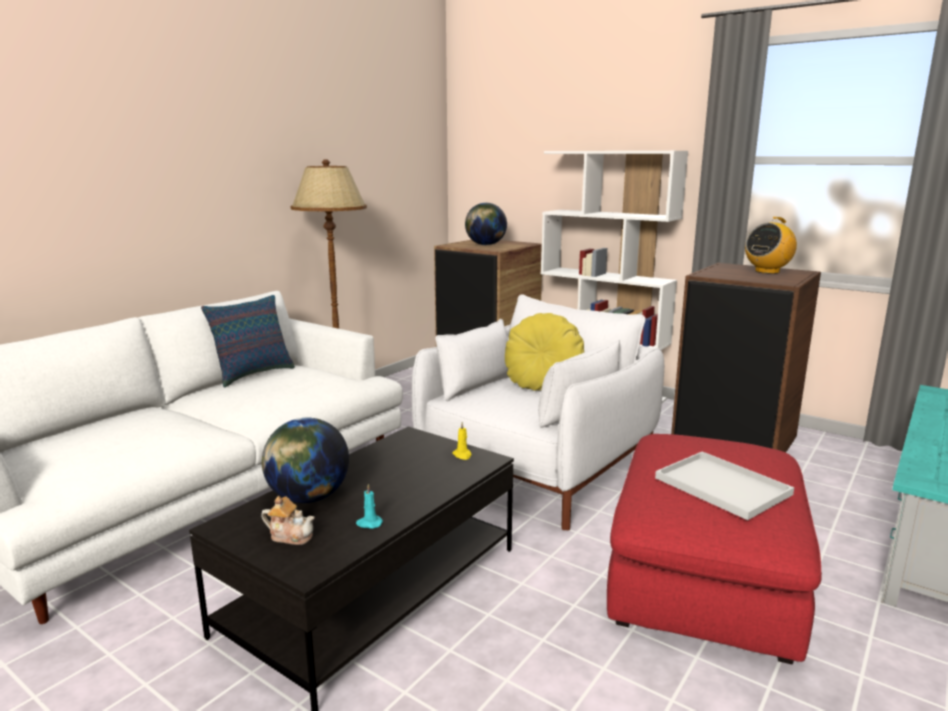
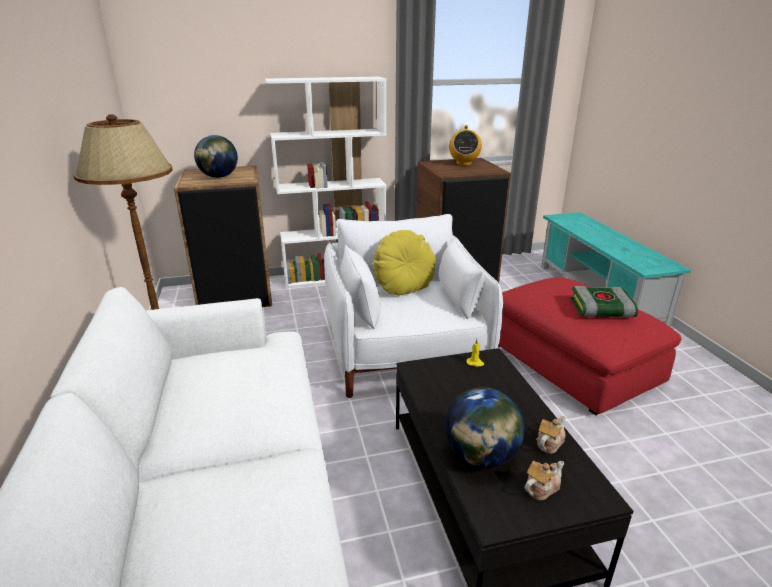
camera: 50 degrees left, 10 degrees up
blue pillow [201,295,295,387] -> none
turquoise candle [356,484,383,529] -> teapot [536,416,566,454]
white tray [655,451,794,520] -> book [570,286,638,318]

